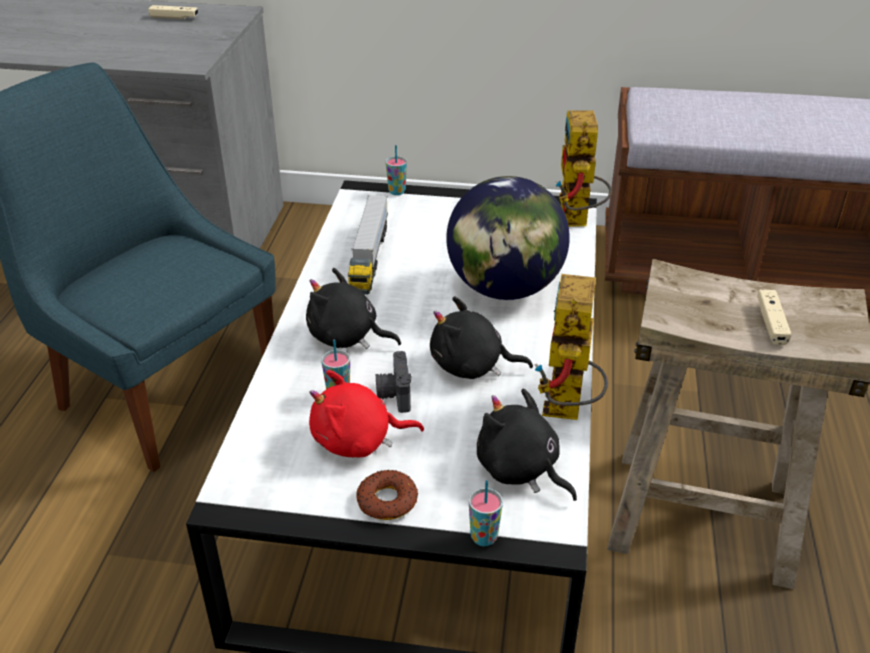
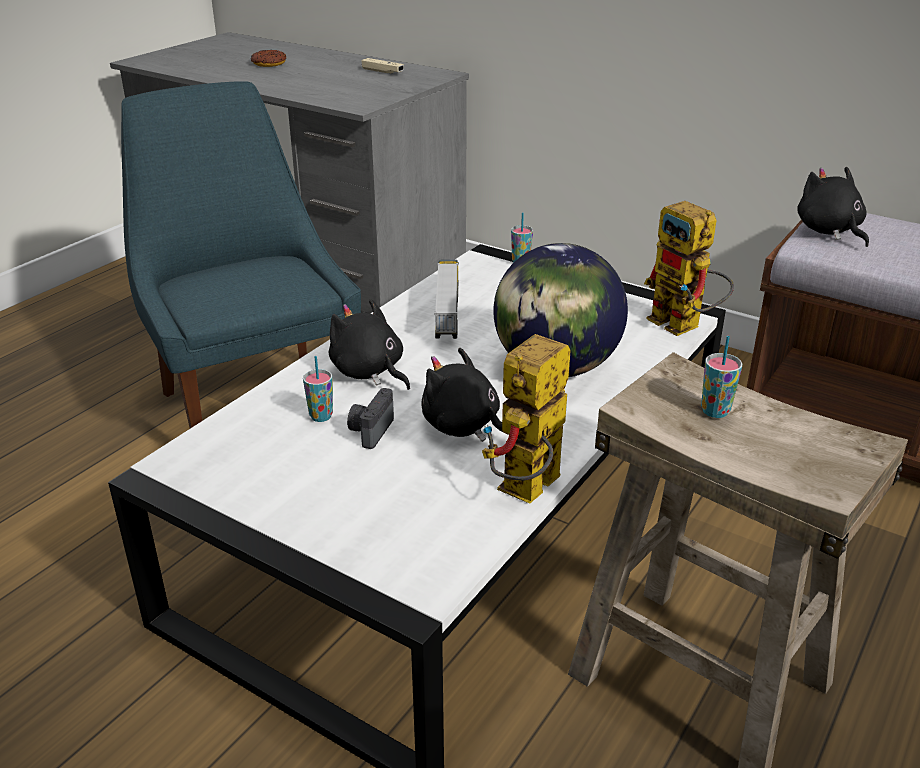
camera: 25 degrees right, 5 degrees down
red plush toy [309,370,424,457] -> none
toy truck [348,194,388,295] -> toy truck turned 150 degrees clockwise [434,260,459,339]
donut [356,470,418,520] -> donut moved to [251,50,286,67]
cup [469,480,503,546] -> cup moved to [701,336,742,418]
black plush toy [477,388,577,501] -> black plush toy moved to [797,167,869,247]
toy robot [555,110,612,227] -> toy robot turned 60 degrees counterclockwise [644,201,734,336]
beige game controller [757,289,792,345] -> none

